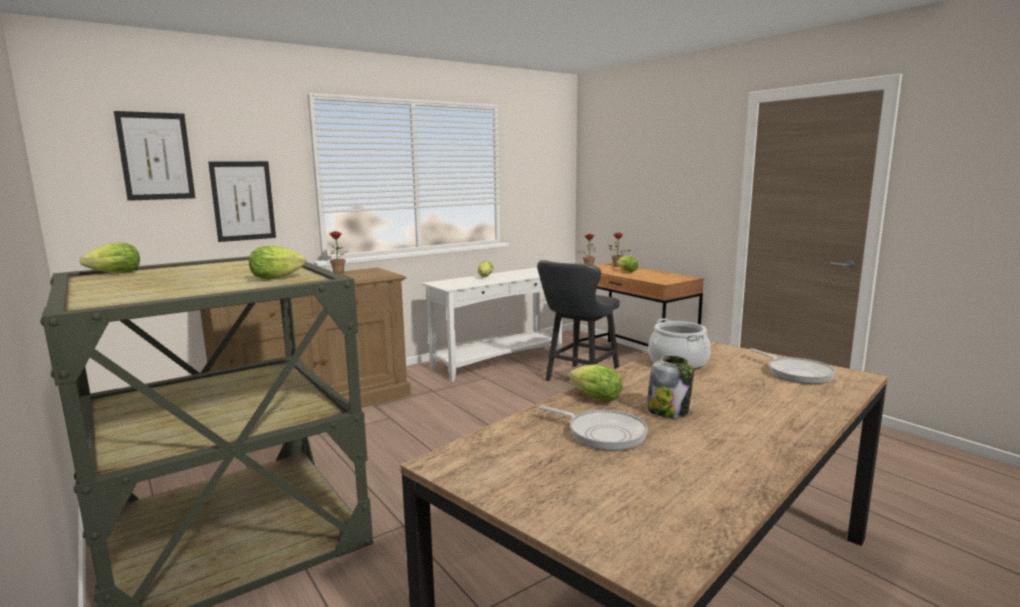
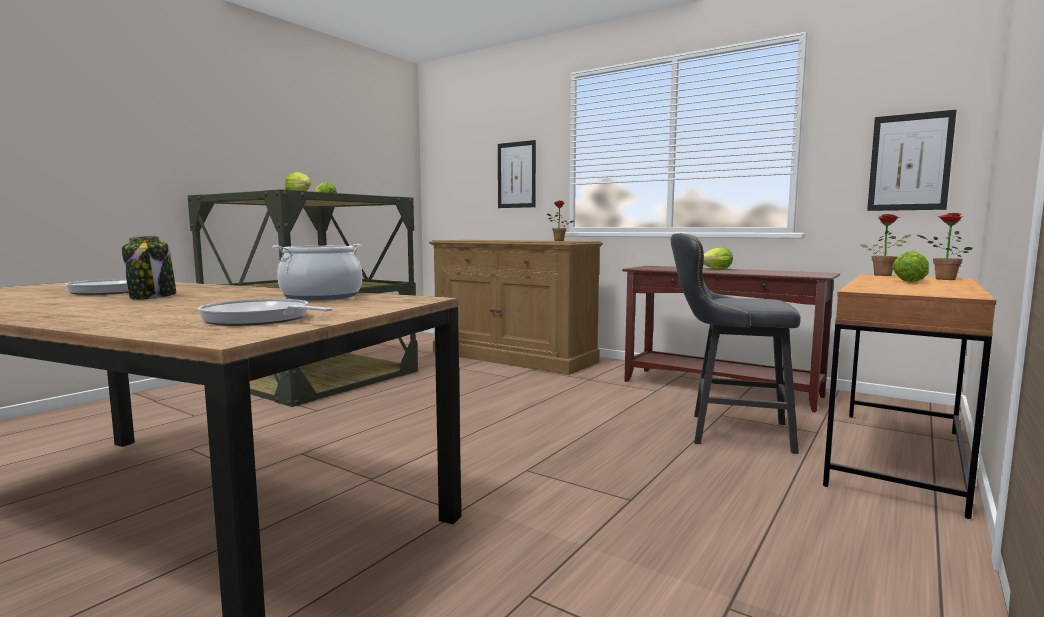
camera: 70 degrees right, 5 degrees down
picture [114,111,195,201] -> picture moved to [867,110,956,211]
white console table [422,268,562,382] -> brown console table [622,266,840,413]
lettuce [569,364,622,402] -> none
frying pan [750,349,836,384] -> frying pan turned 75 degrees clockwise [198,299,333,326]

